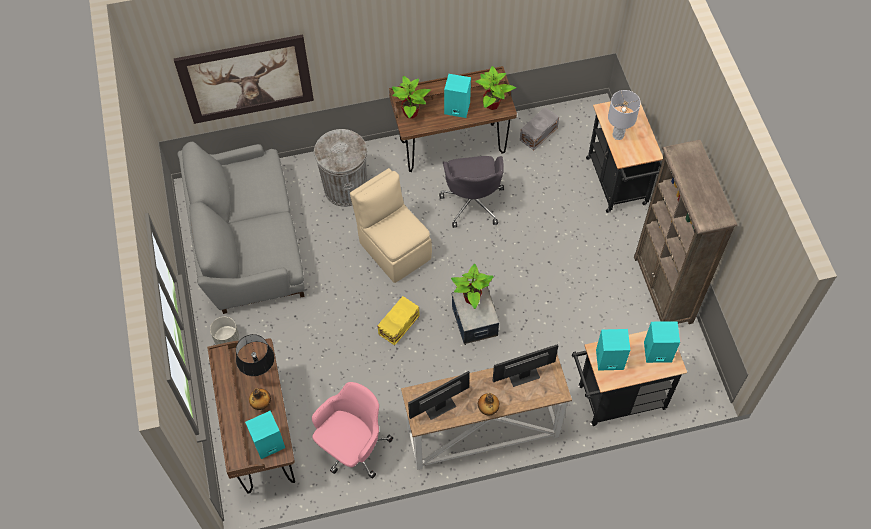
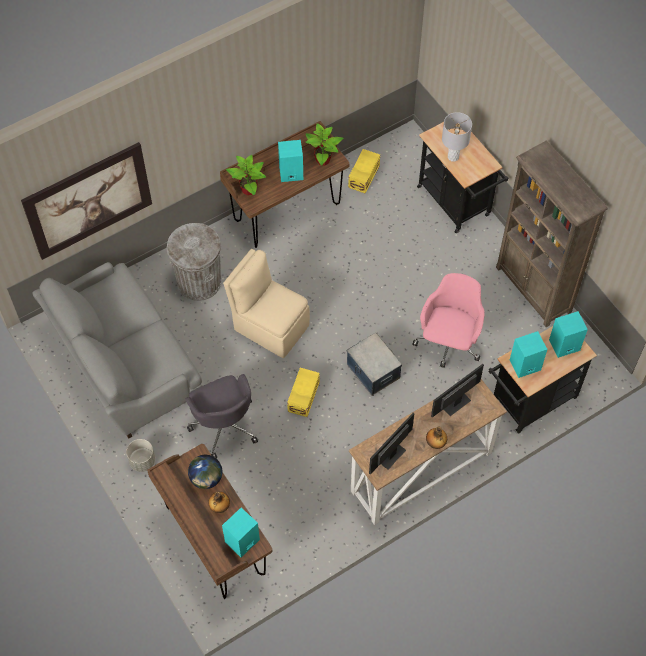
camera: 20 degrees left, 0 degrees up
black table lamp [236,334,274,376] -> globe [188,455,222,489]
pink office chair [312,382,393,478] -> pink office chair moved to [412,273,485,368]
grey office chair [439,156,504,228] -> grey office chair moved to [185,374,258,458]
potted plant [451,264,494,309] -> none
grey storage box [520,107,559,150] -> yellow storage box [348,149,380,194]

